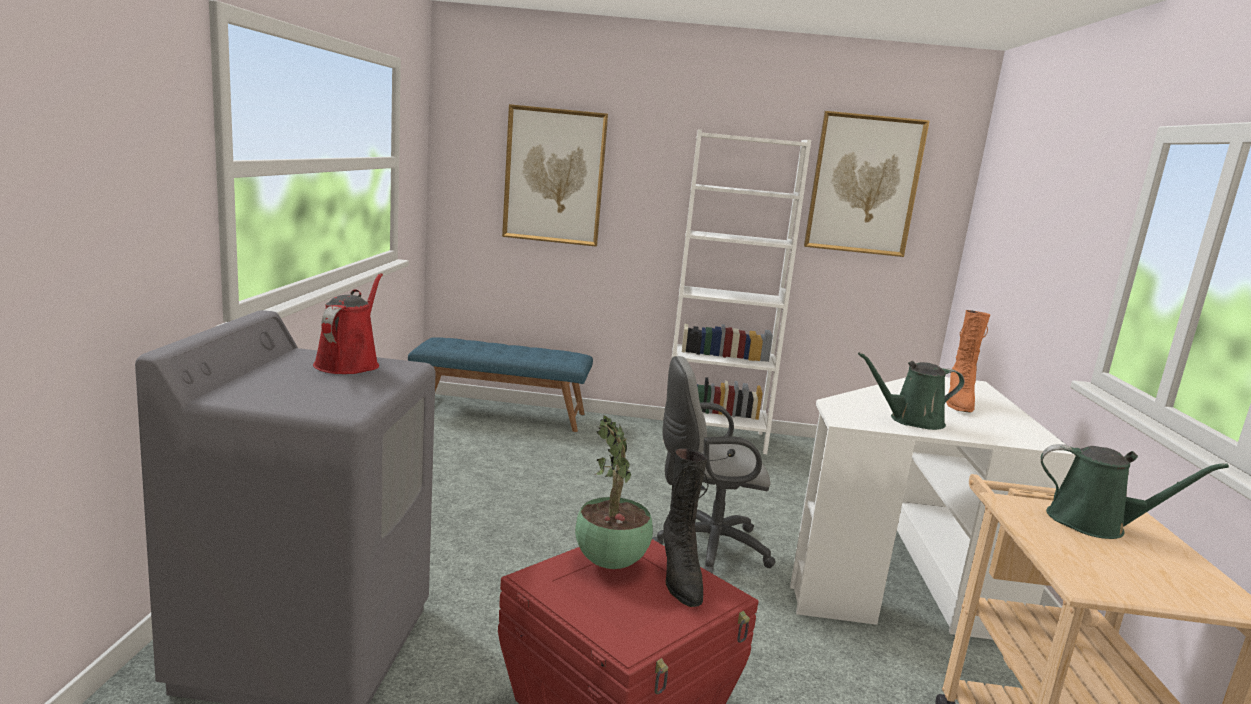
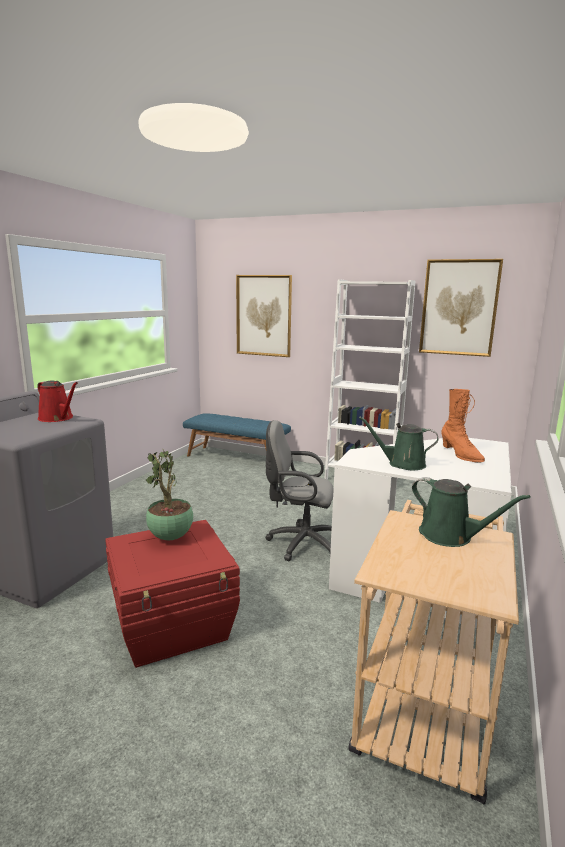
camera: 20 degrees right, 0 degrees up
red watering can [313,273,383,374] -> red watering can turned 105 degrees clockwise [37,380,78,422]
black boot [663,448,709,607] -> none
orange boot [946,310,990,412] -> orange boot turned 60 degrees counterclockwise [441,389,485,462]

